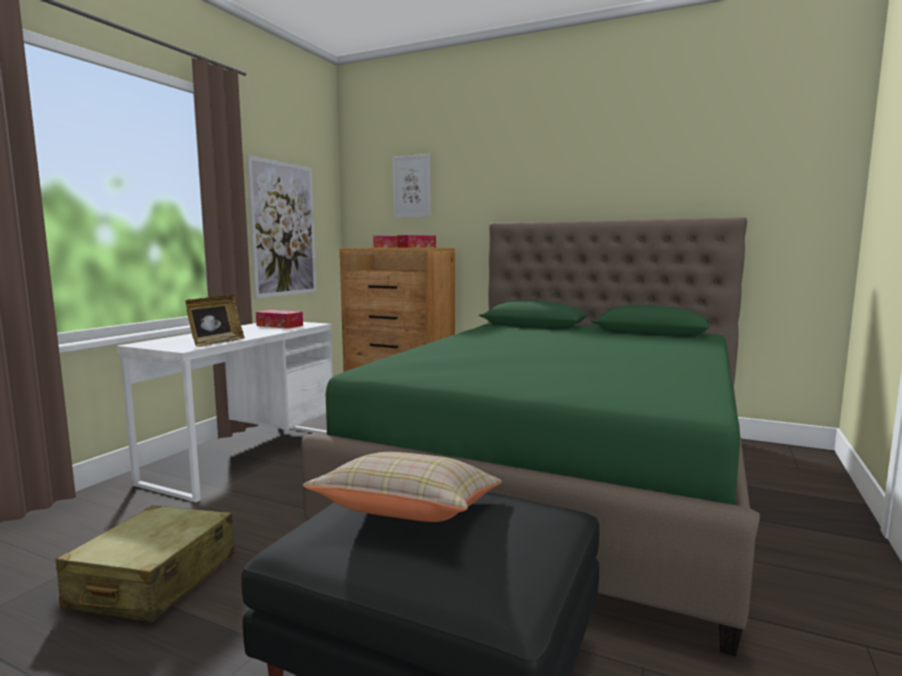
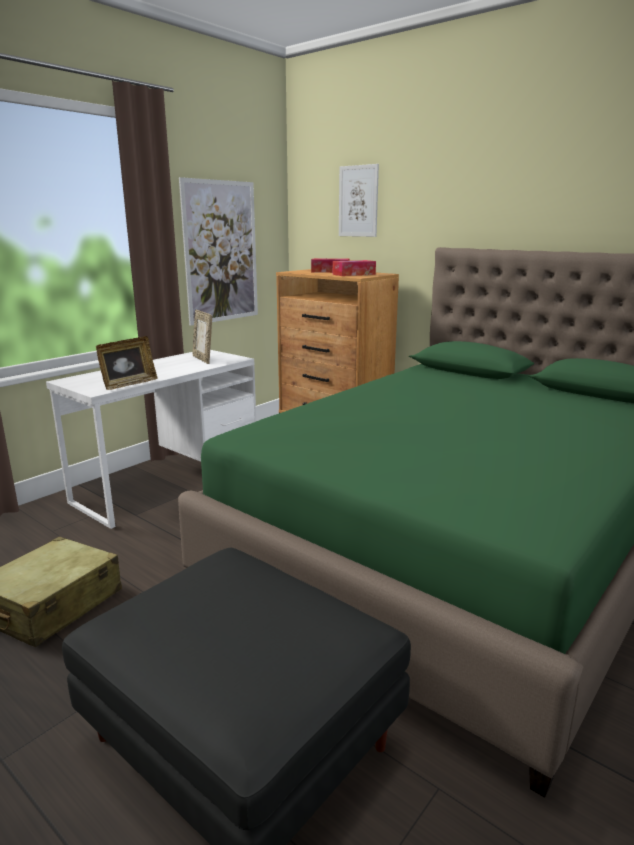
camera: 15 degrees right, 10 degrees up
tissue box [256,310,303,329] -> picture frame [193,310,212,364]
beige pillow [303,452,502,522] -> none

